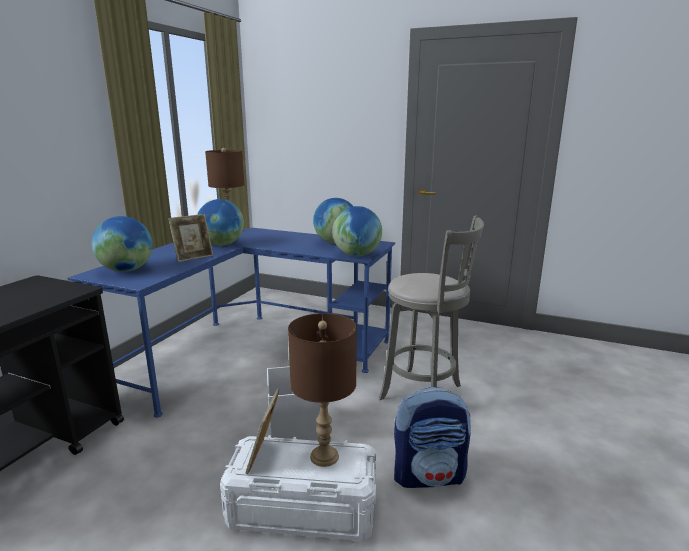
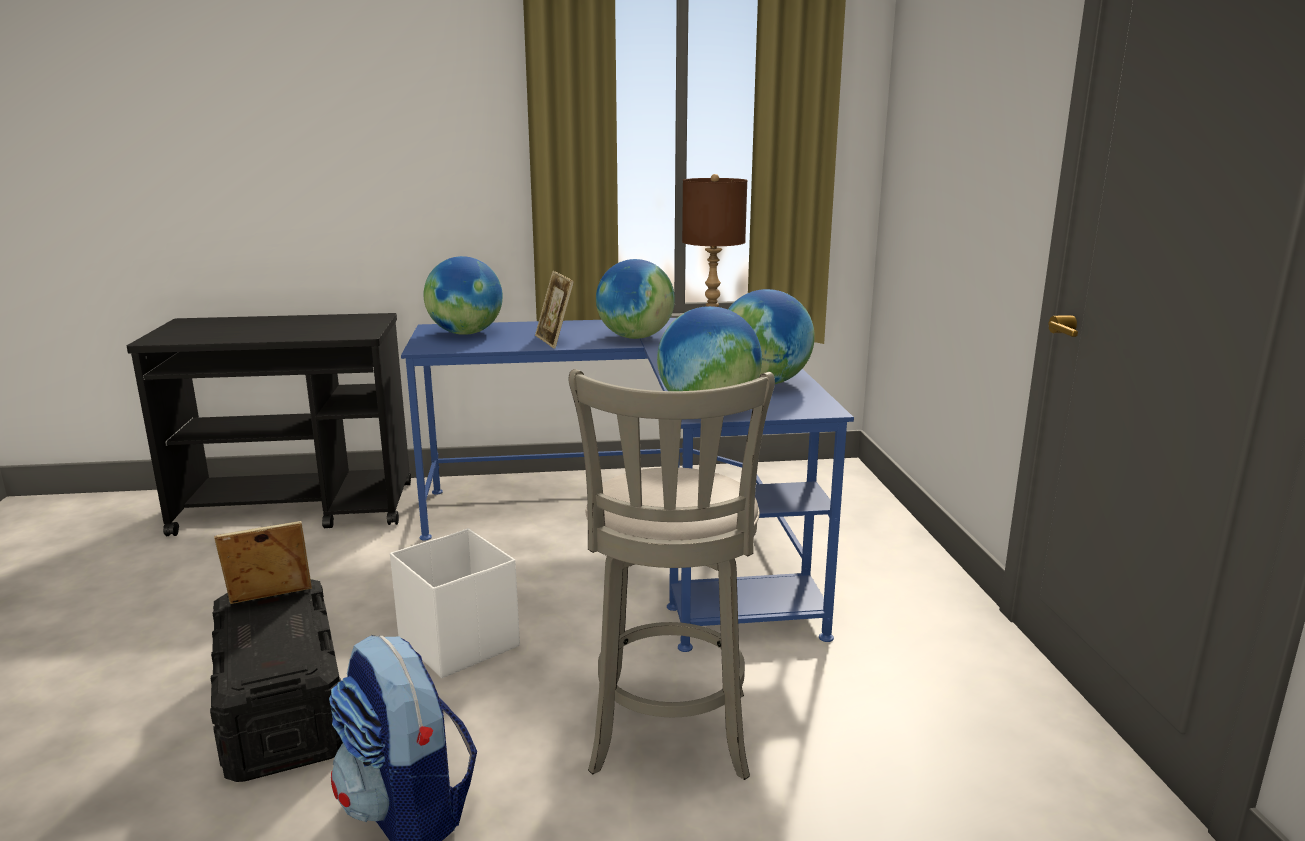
camera: 60 degrees right, 0 degrees up
picture frame [168,214,214,262] -> picture frame turned 45 degrees clockwise [535,271,574,349]
white storage box [220,435,376,541] -> black storage box [210,579,343,782]
brown table lamp [288,313,357,467] -> none

